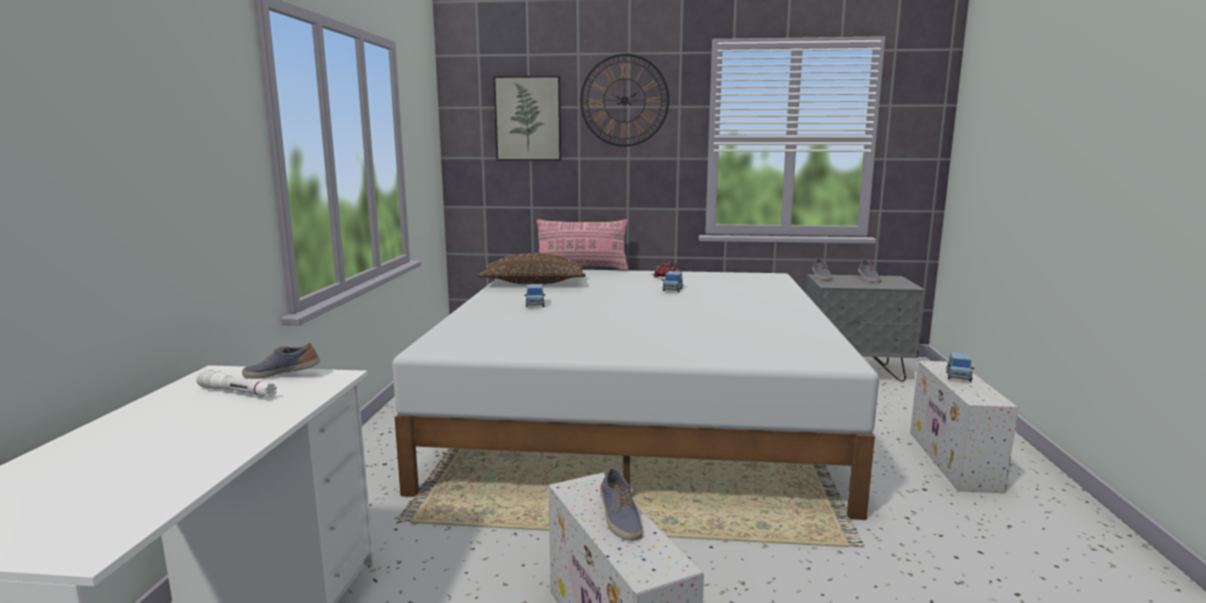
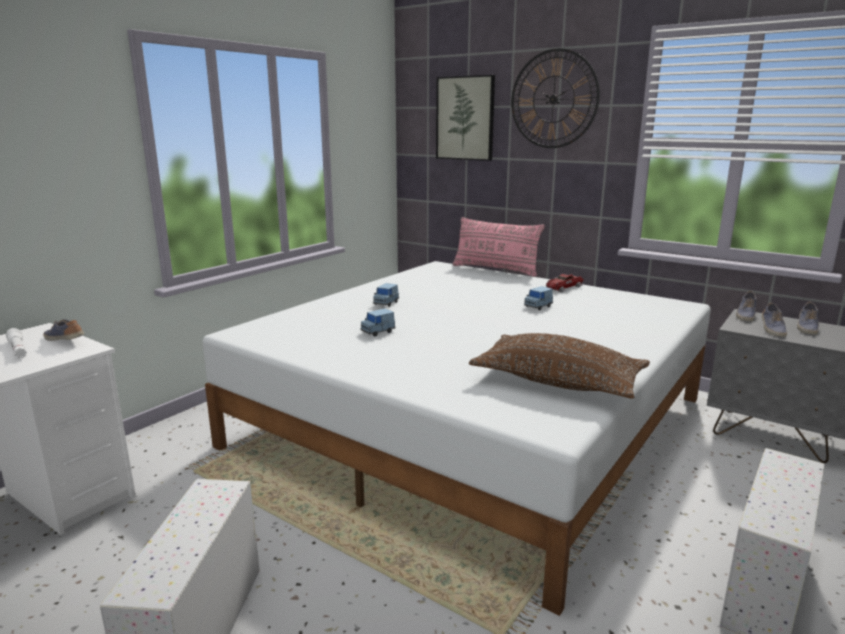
camera: 30 degrees right, 5 degrees up
brown pillow [478,253,586,284] -> brown pillow moved to [469,333,650,399]
shoe [600,467,643,541] -> shoe moved to [762,303,787,337]
blue toy car [946,352,974,382] -> blue toy car moved to [360,308,396,336]

